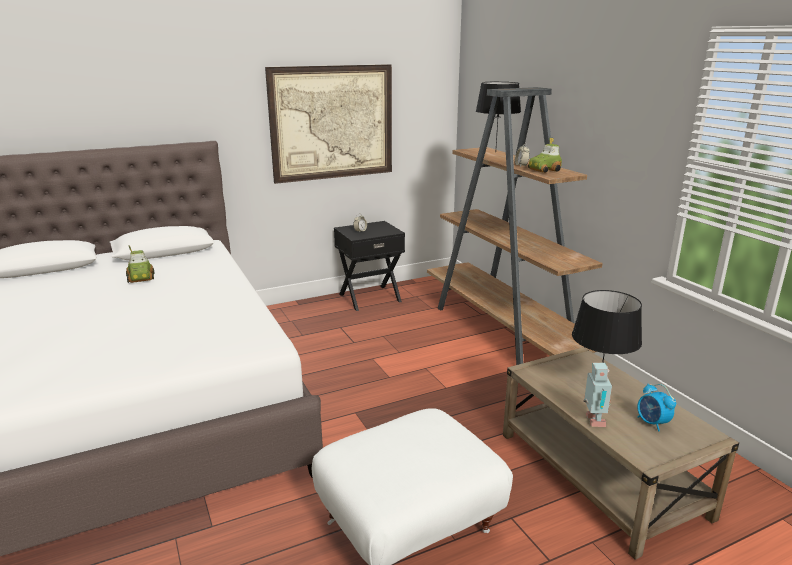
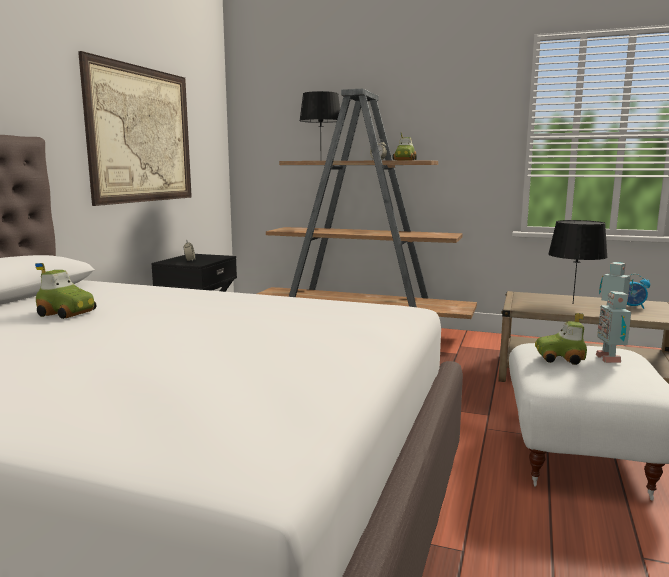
camera: 45 degrees left, 10 degrees down
none -> toy car [535,313,587,365]
none -> toy robot [596,291,631,363]

